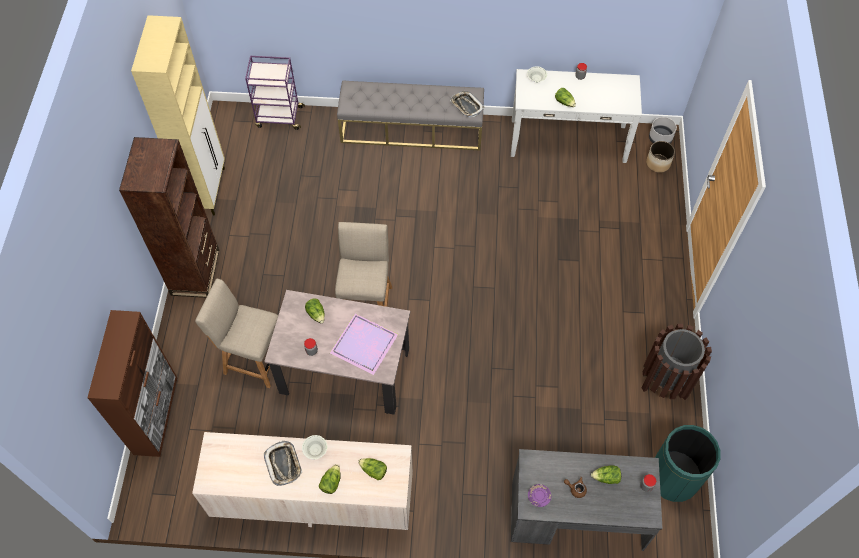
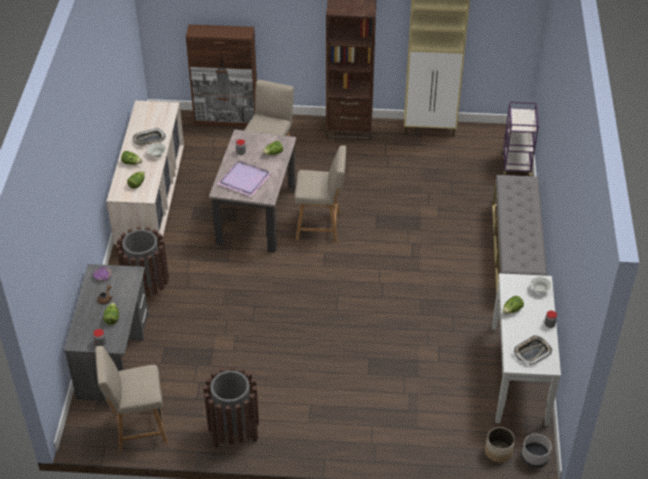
camera: 90 degrees right, 15 degrees down
tray [450,91,484,117] -> tray moved to [514,335,552,365]
green trash can [655,425,720,502] -> beige chair [95,346,168,451]
none -> brown trash can [116,227,169,297]

